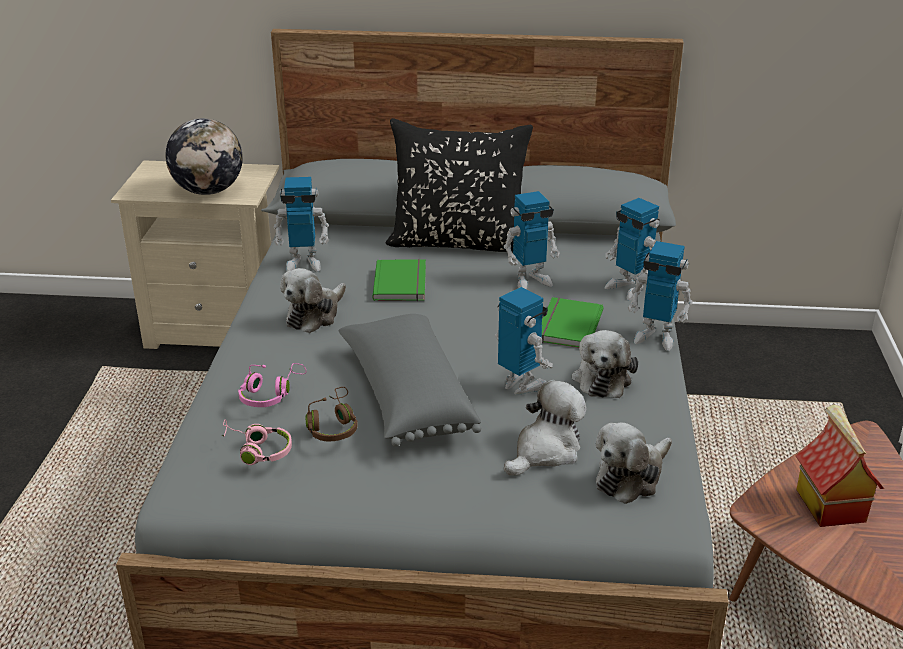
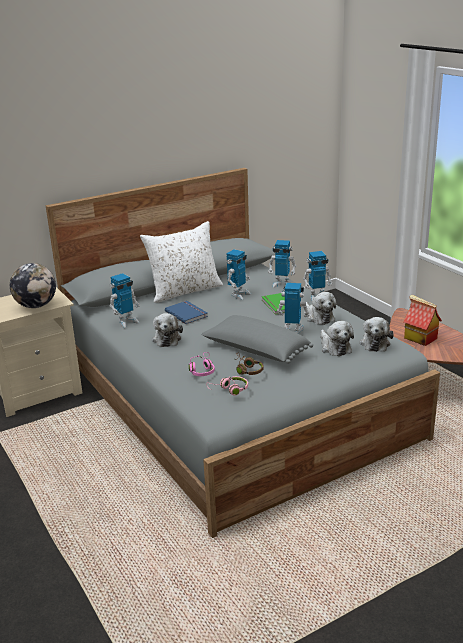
camera: 35 degrees left, 5 degrees down
green book [373,259,426,301] -> blue book [165,301,208,324]
black pillow [386,118,533,252] -> white pillow [140,221,223,303]
plush toy [504,380,586,476] -> plush toy turned 150 degrees clockwise [321,321,354,356]

